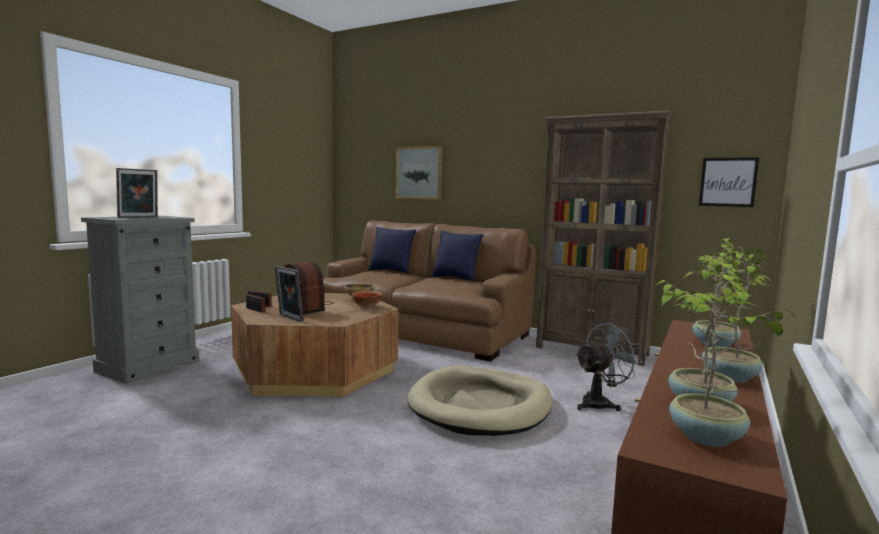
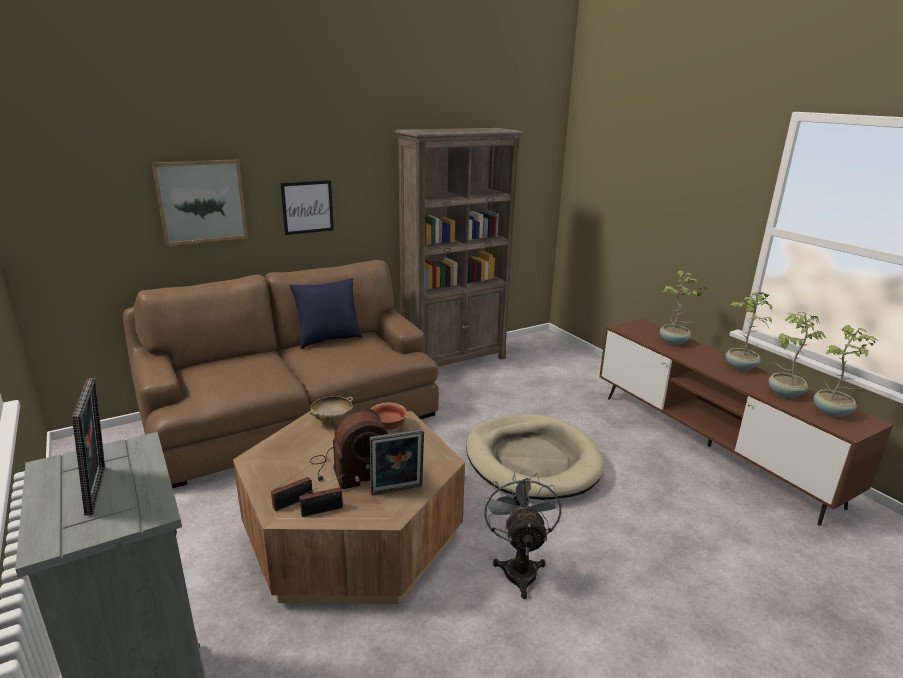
camera: 60 degrees left, 15 degrees up
blue pillow [369,227,416,274] -> none
grey fan [575,323,643,411] -> grey fan moved to [484,471,561,599]
picture [699,157,759,207] -> picture moved to [280,180,334,235]

